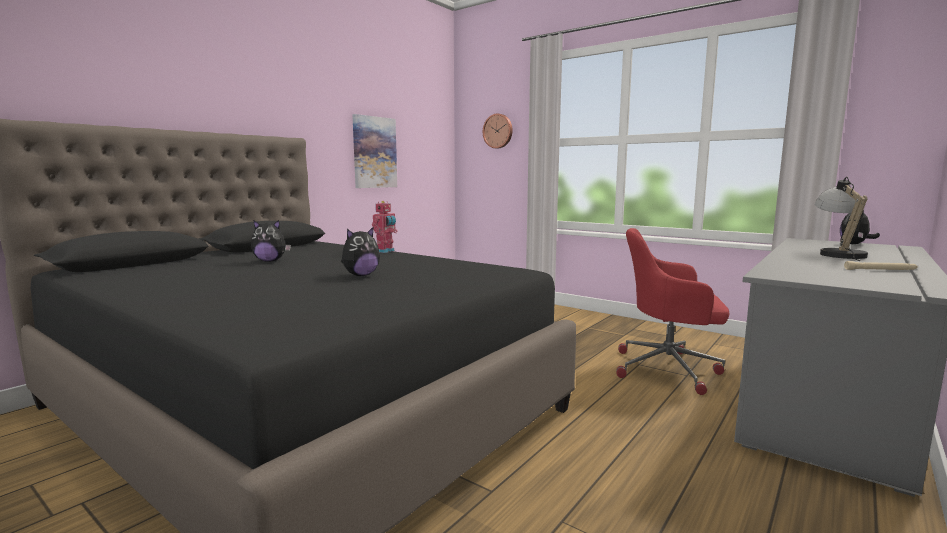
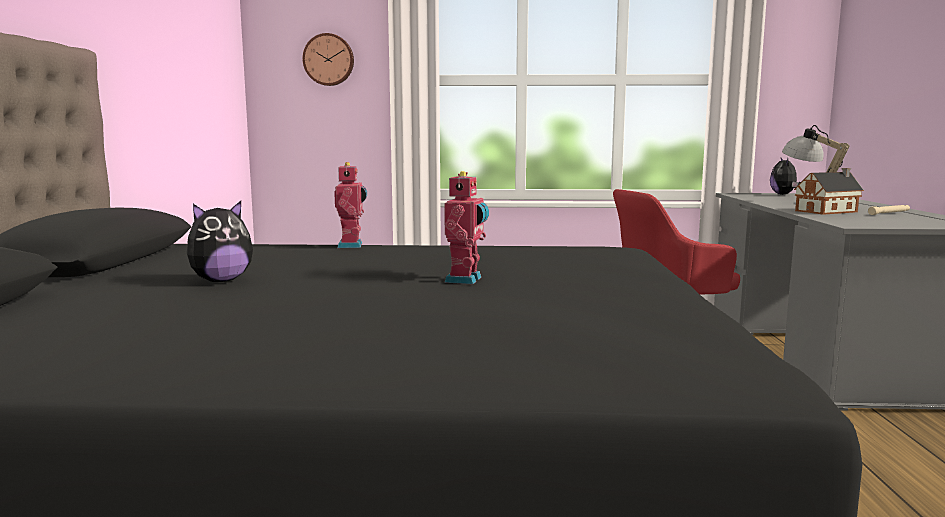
camera: 35 degrees left, 0 degrees up
plush toy [341,227,380,276] -> toy robot [444,171,489,284]
picture [352,114,397,188] -> none
none -> toy house [794,168,864,215]

